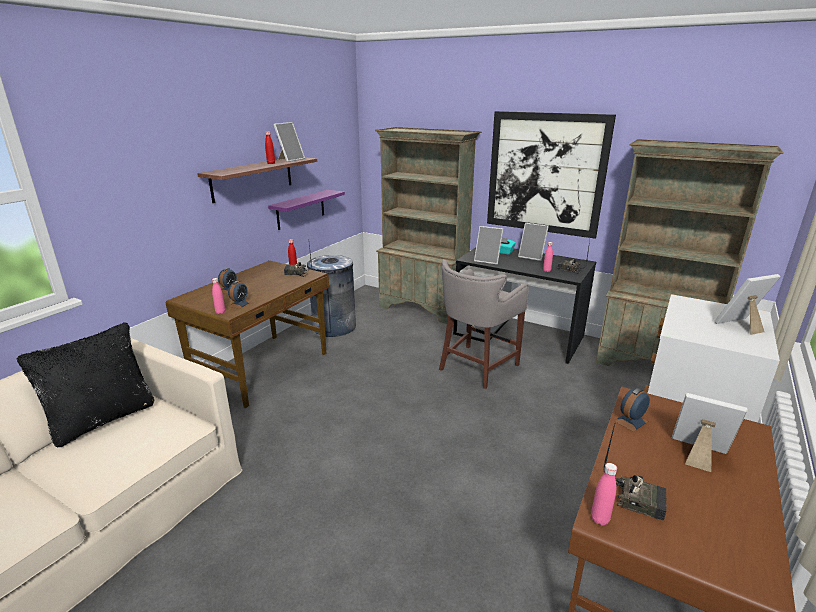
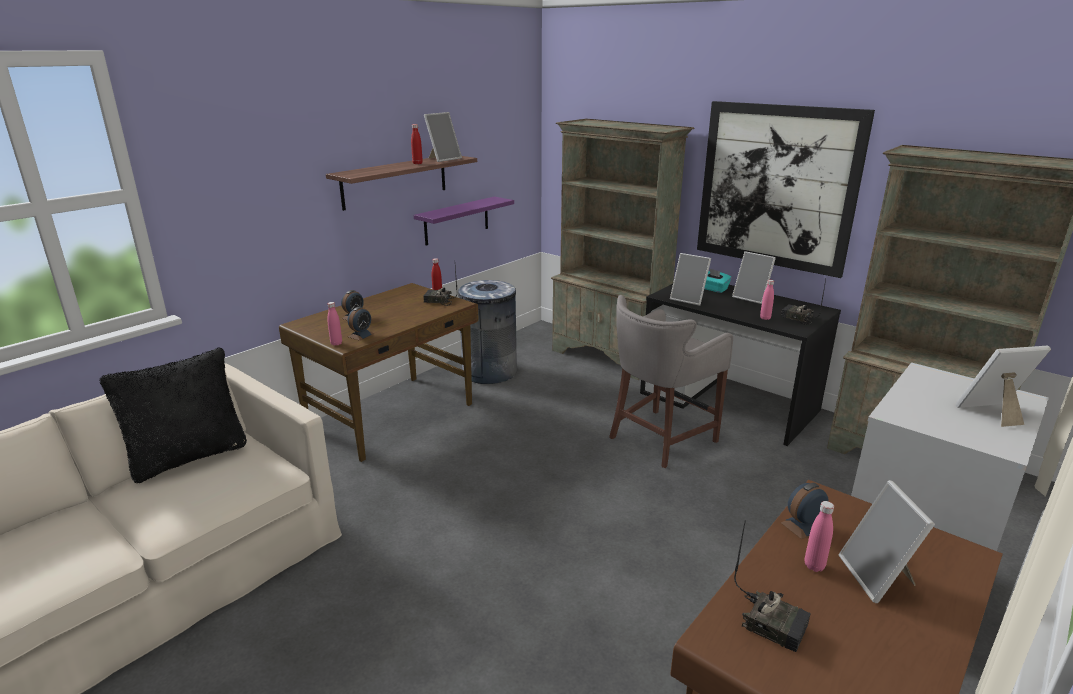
camera: 10 degrees right, 0 degrees up
pink bottle [591,463,617,526] -> pink bottle moved to [804,501,834,572]
picture frame [672,393,748,472] -> picture frame turned 135 degrees counterclockwise [839,480,935,603]

